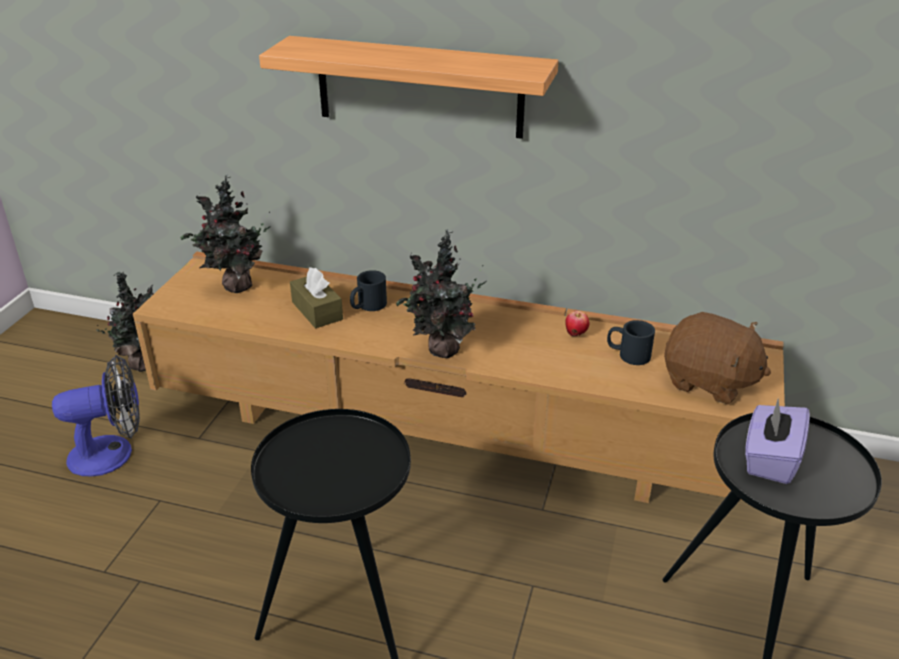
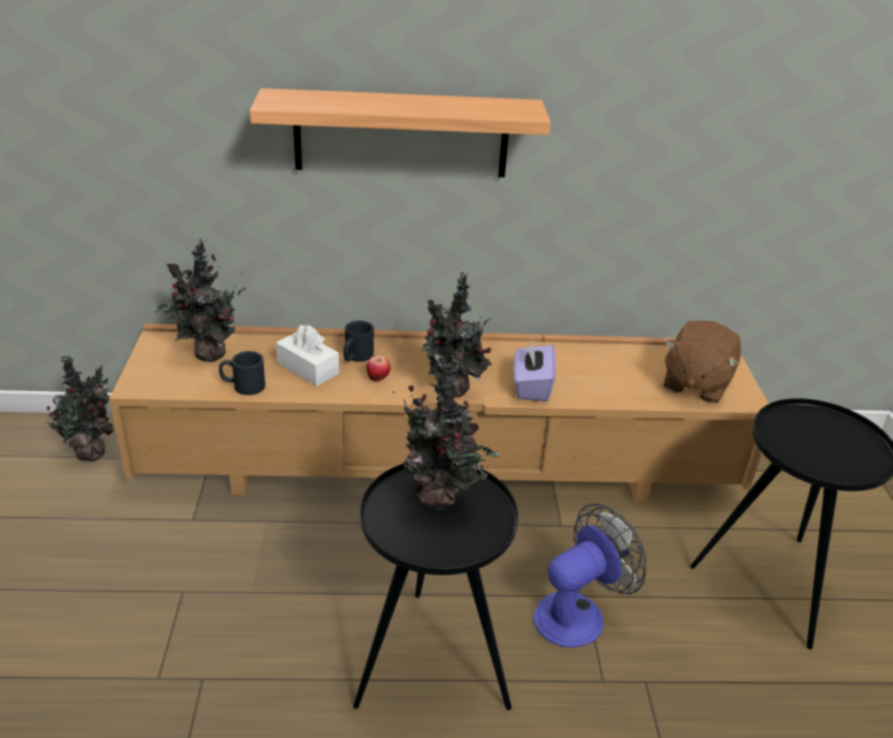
camera: 20 degrees left, 0 degrees up
fan [52,355,140,476] -> fan moved to [533,503,647,648]
brown tissue box [290,267,343,328] -> white tissue box [276,325,339,386]
apple [565,311,589,336] -> apple moved to [366,356,391,382]
black mug [607,320,655,365] -> black mug moved to [219,351,265,395]
brown plush toy [664,312,771,405] -> brown plush toy turned 105 degrees clockwise [664,320,741,403]
purple tissue box [745,399,810,484] -> purple tissue box moved to [514,339,556,402]
none -> potted plant [393,354,500,509]

